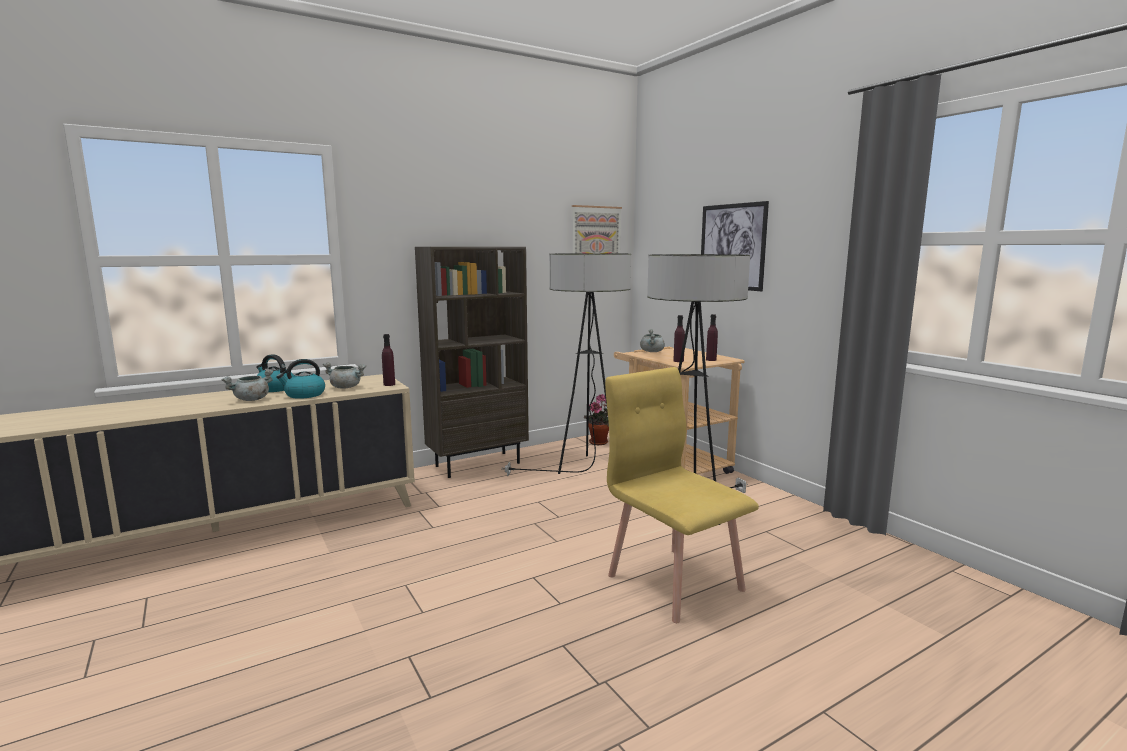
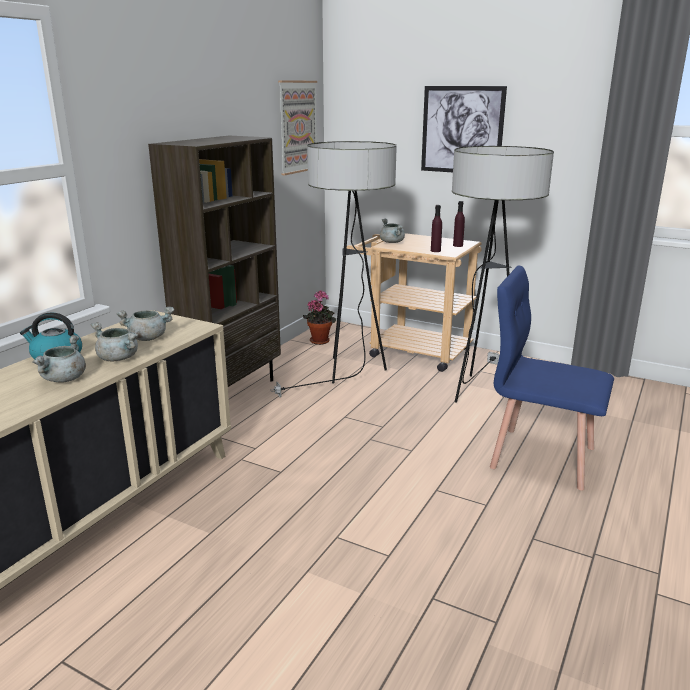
camera: 30 degrees left, 10 degrees up
kettle [276,359,325,399] -> grey cooking pot [91,322,138,362]
purple bottle [382,334,395,386] -> none
yellow chair [605,367,759,623] -> blue chair [490,266,614,491]

